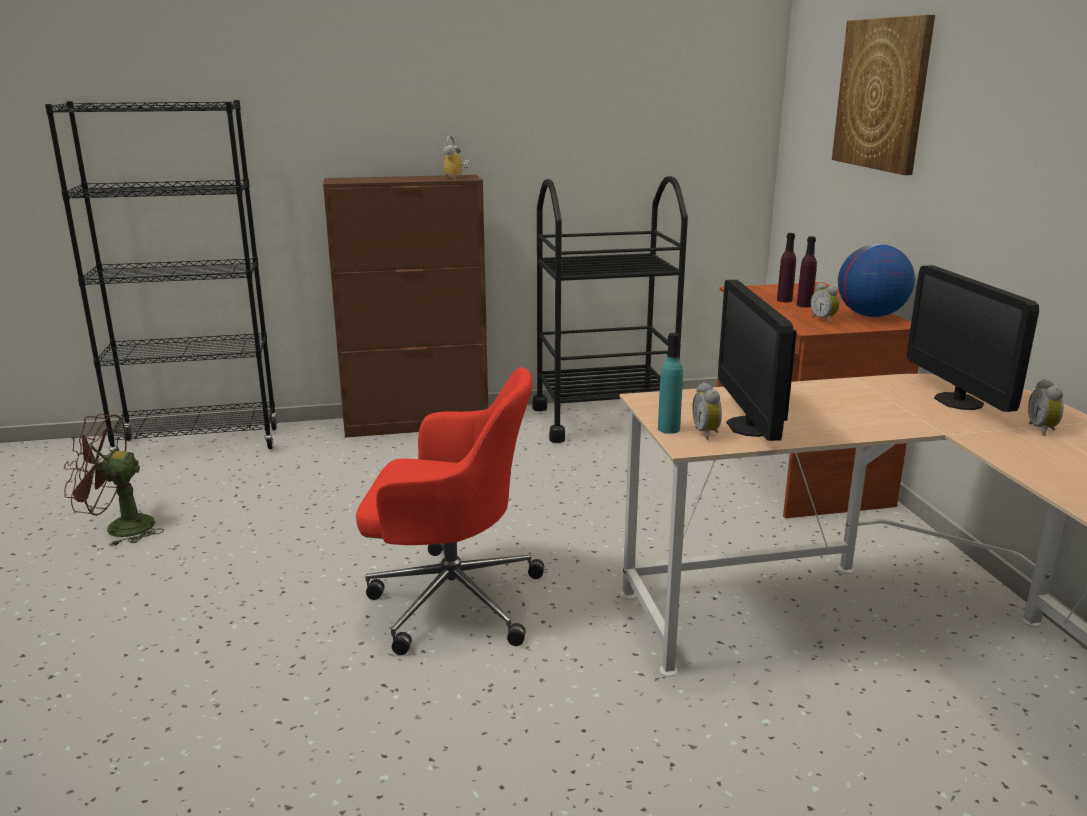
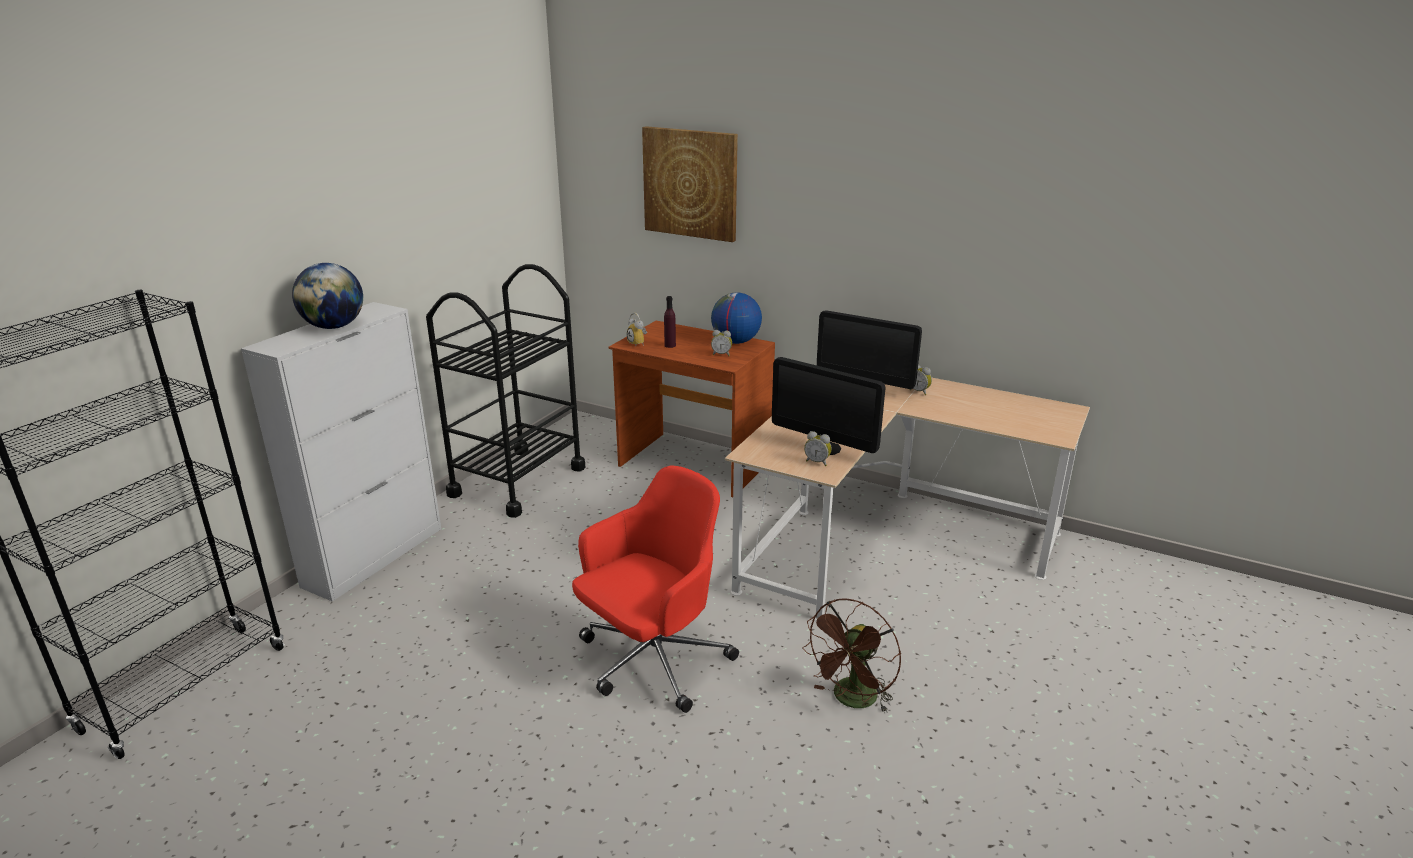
camera: 50 degrees left, 5 degrees up
brown fan [64,414,164,546] -> brown fan moved to [802,598,901,714]
brown cabinet [323,175,488,438] -> white cabinet [241,302,441,602]
alarm clock [443,136,469,180] -> alarm clock moved to [627,313,647,346]
turquoise bottle [658,333,683,434] -> none
purple bottle [797,236,817,308] -> none
none -> globe [292,263,363,329]

